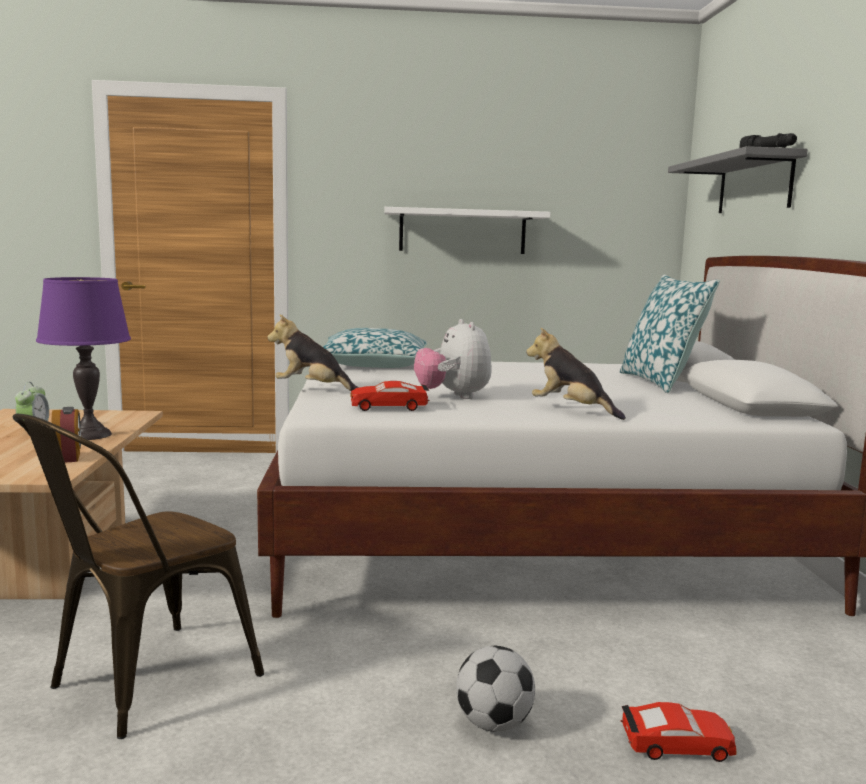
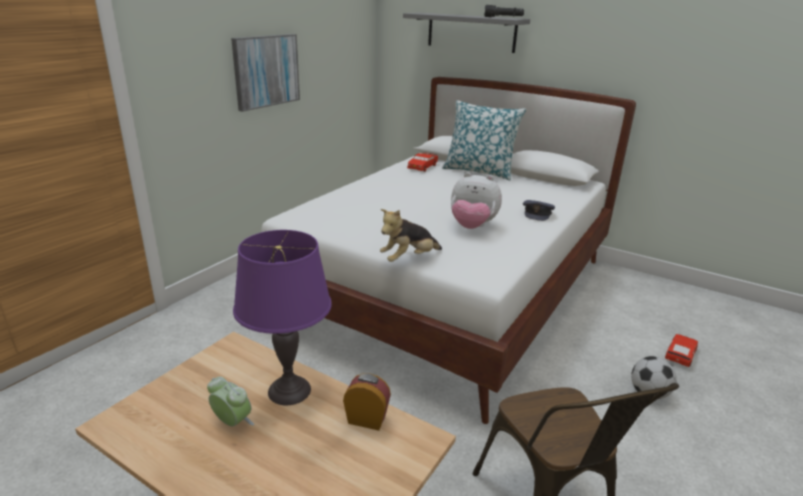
camera: 55 degrees left, 15 degrees up
pillow [323,328,427,368] -> none
red toy car [351,381,429,411] -> red toy car moved to [407,152,438,172]
white shelf [384,207,551,254] -> picture [231,34,300,112]
plush toy [526,328,626,420] -> grey cap [523,200,555,221]

